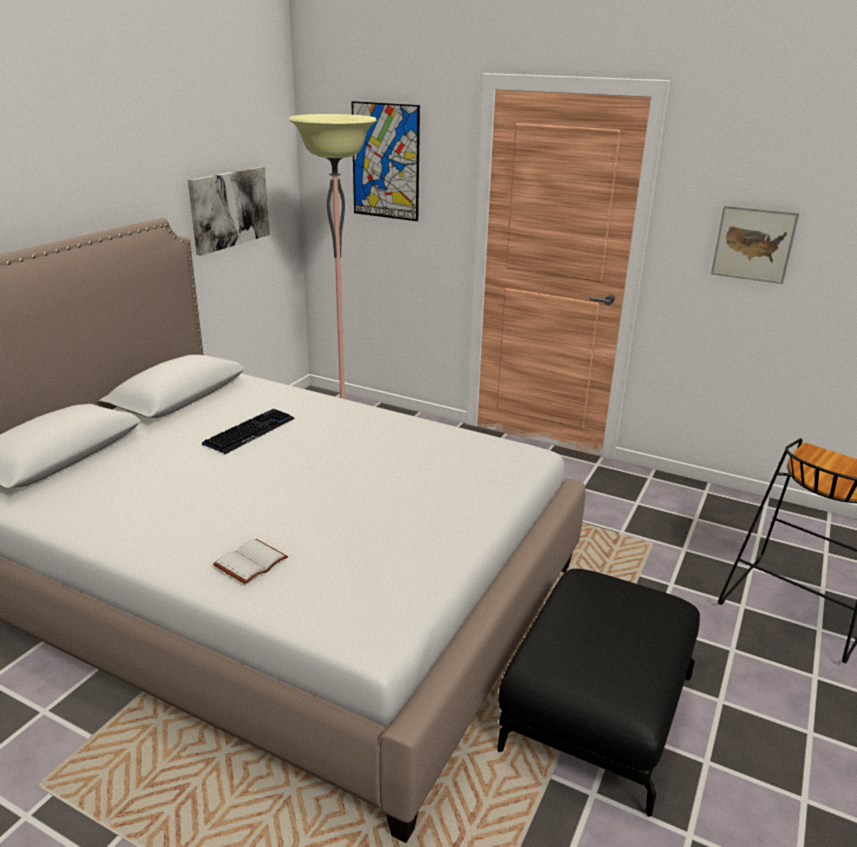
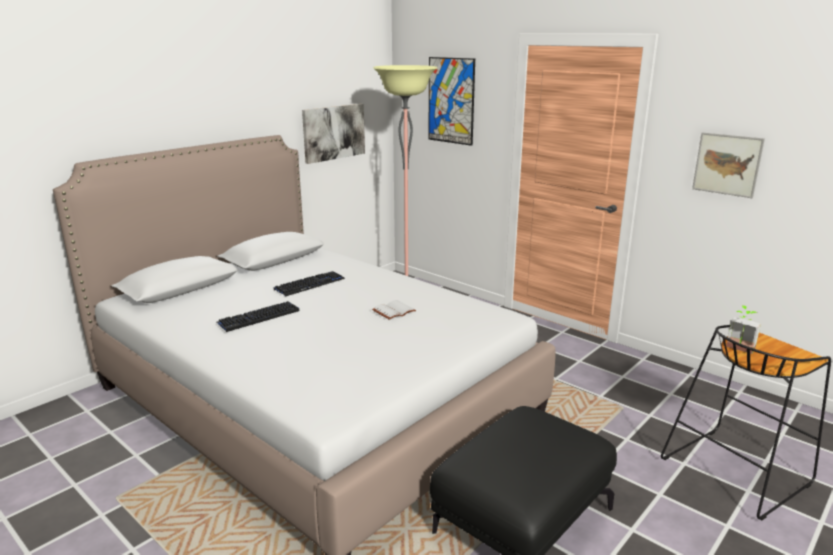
camera: 15 degrees right, 5 degrees down
white book [213,538,288,584] -> white book moved to [372,300,416,320]
none -> keyboard [217,301,299,332]
none -> potted plant [726,305,761,354]

